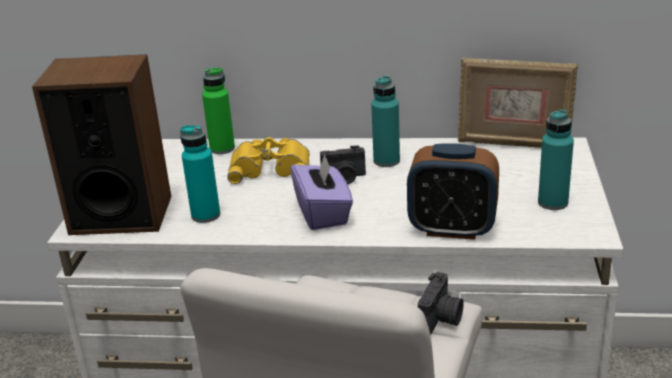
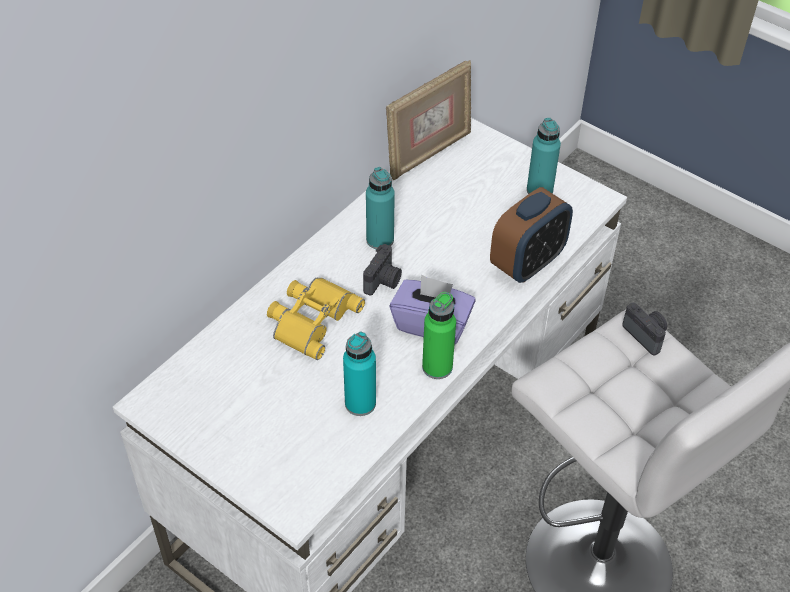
camera: 60 degrees left, 20 degrees up
speaker [32,54,171,235] -> none
green bottle [202,68,235,154] -> green bottle moved to [422,292,456,379]

